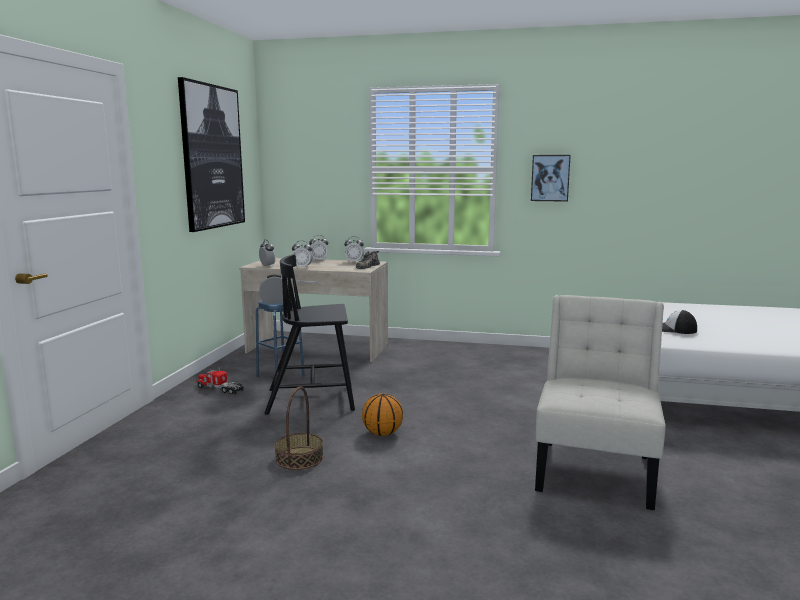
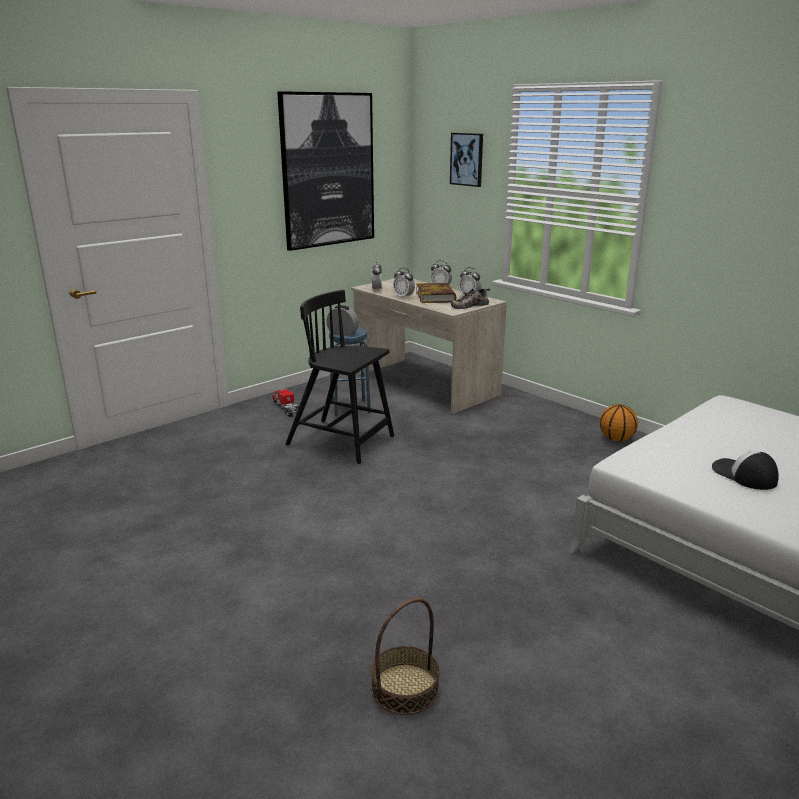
camera: 35 degrees right, 10 degrees up
basket [275,386,324,470] -> basket moved to [371,598,440,715]
basketball [362,393,403,436] -> basketball moved to [600,404,638,441]
picture [531,155,571,202] -> picture moved to [450,133,483,187]
white chair [535,295,666,510] -> none
none -> book [416,283,457,303]

